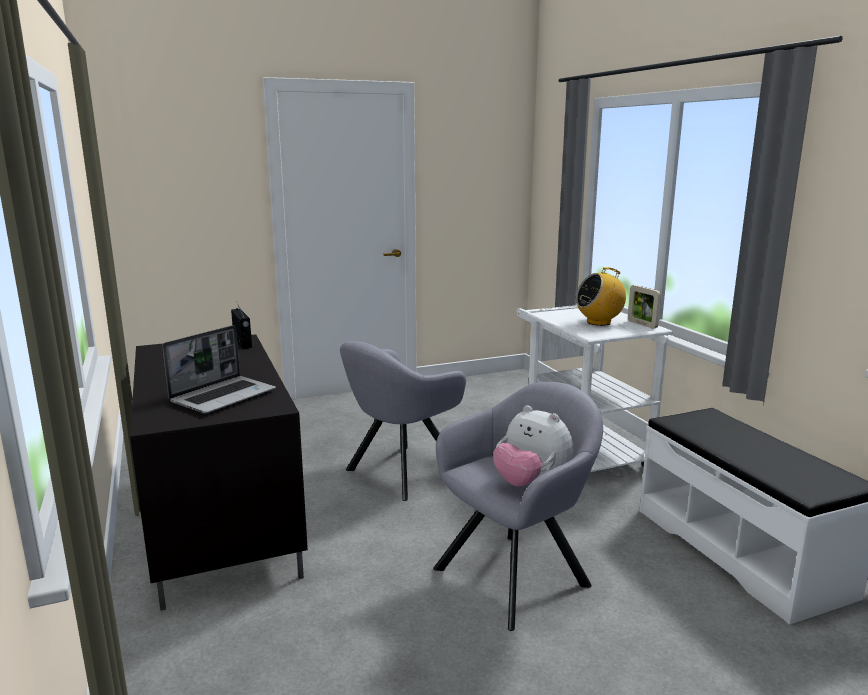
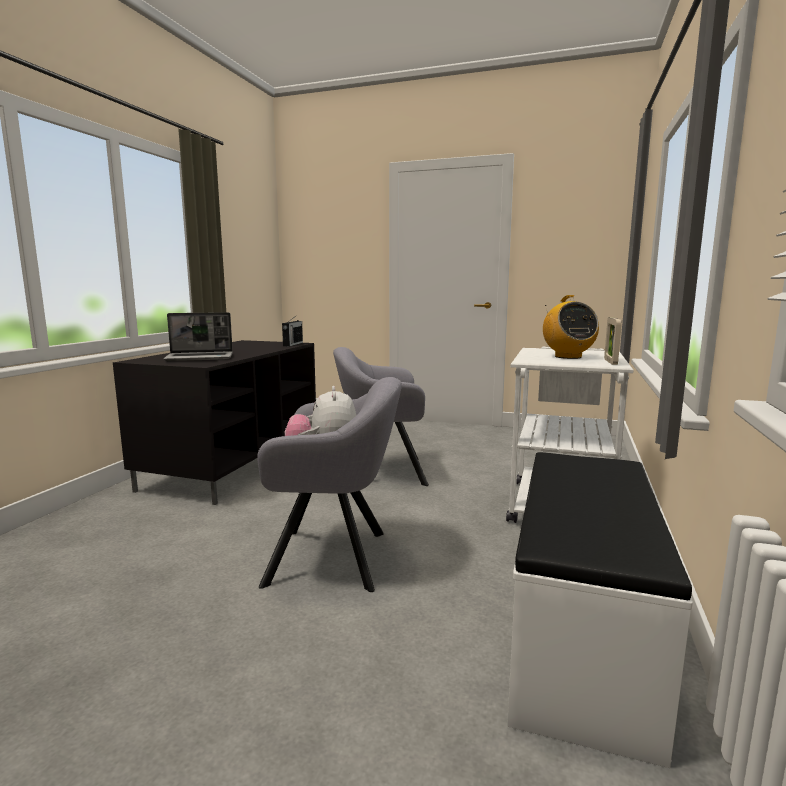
camera: 40 degrees right, 5 degrees down
radio [576,267,626,326] -> radio turned 120 degrees counterclockwise [543,295,599,359]

